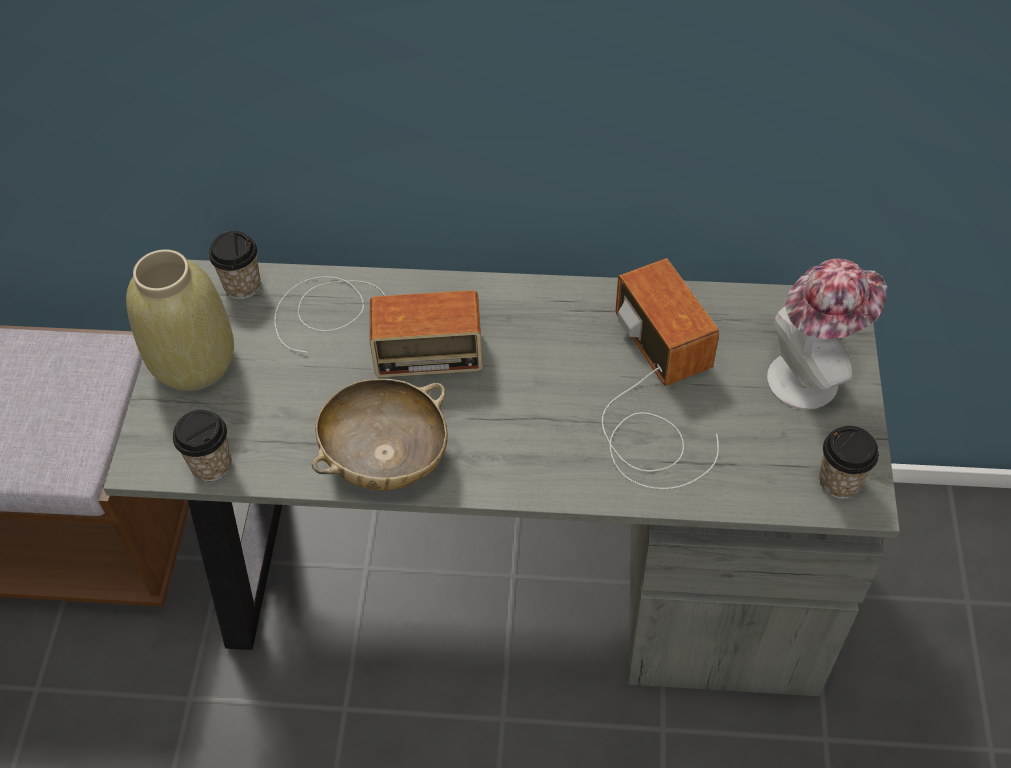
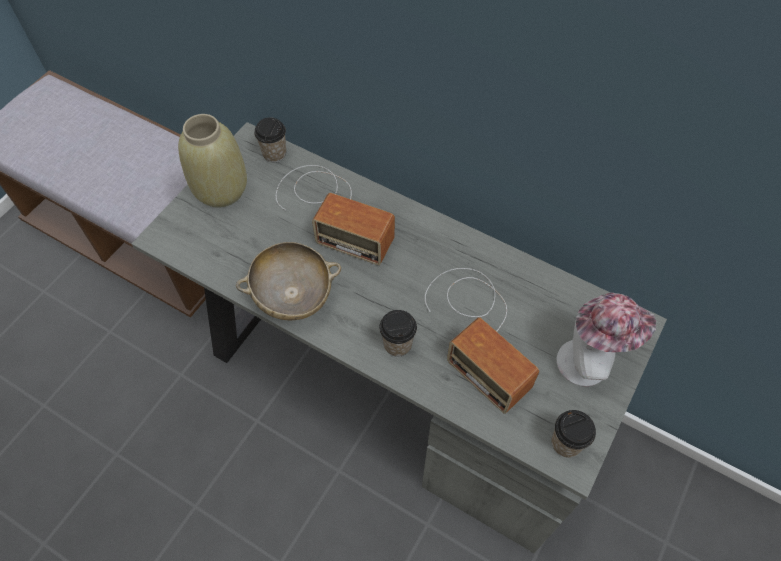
camera: 25 degrees right, 5 degrees up
cup [173,410,232,481] -> cup moved to [379,310,417,357]
radio [602,258,719,490] -> radio turned 135 degrees clockwise [425,268,539,414]

